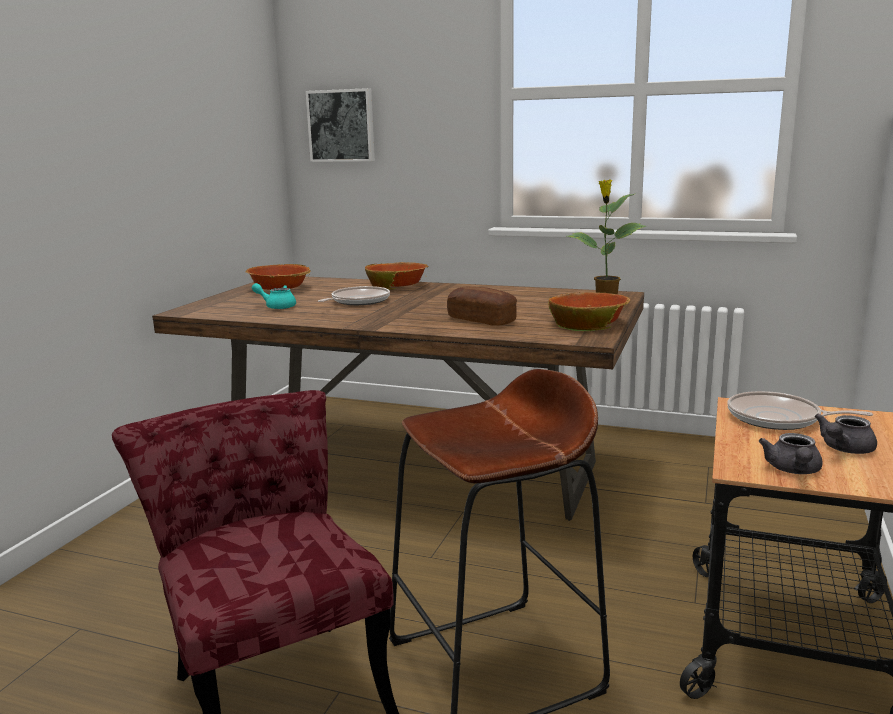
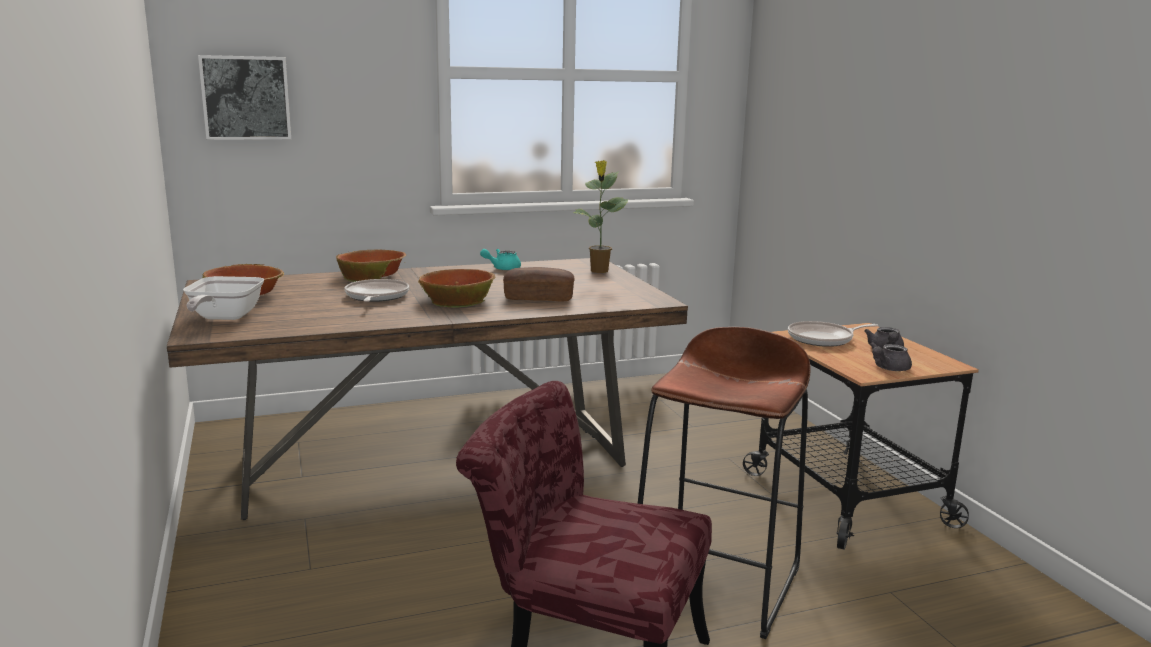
camera: 40 degrees left, 0 degrees up
turquoise teapot [252,283,296,309] -> turquoise teapot moved to [480,249,521,271]
bowl [548,292,630,331] -> bowl moved to [418,269,495,308]
grey teapot [759,433,823,474] -> grey teapot turned 75 degrees clockwise [870,342,912,371]
none -> frying pan [183,276,264,320]

